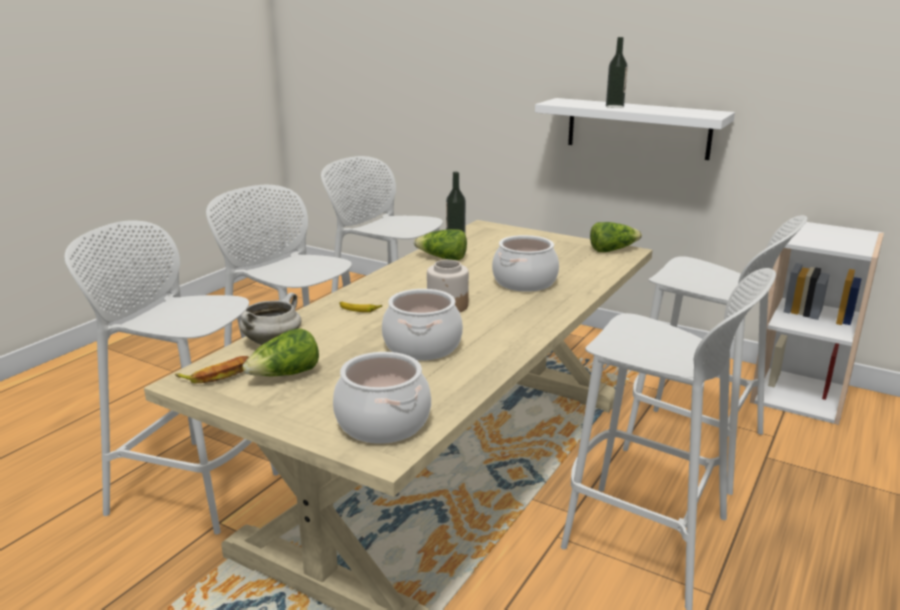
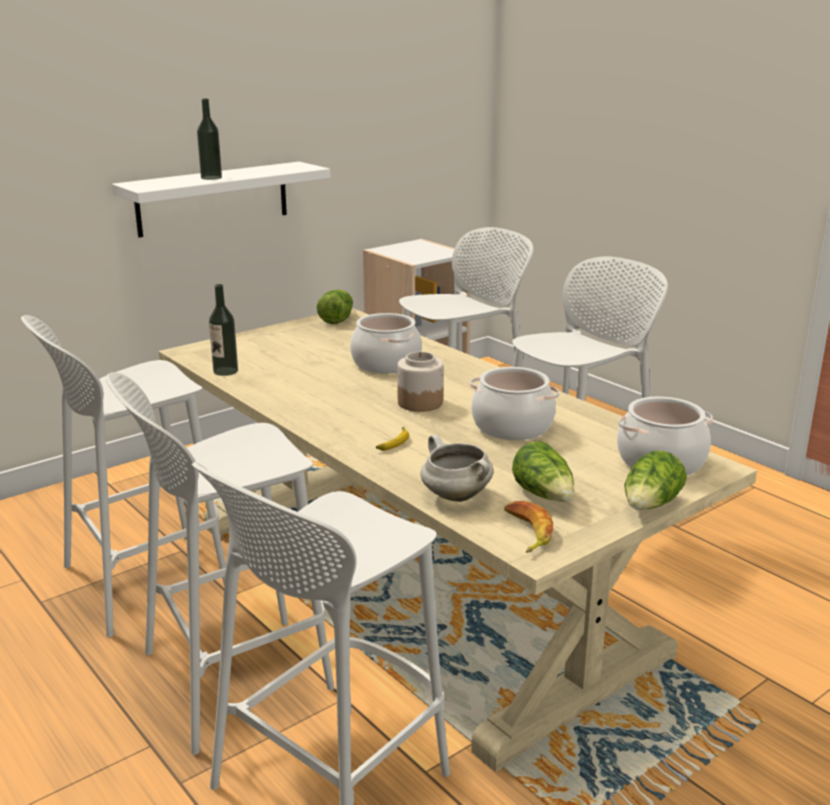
camera: 70 degrees left, 0 degrees up
lettuce [414,229,467,260] -> lettuce moved to [624,450,687,510]

